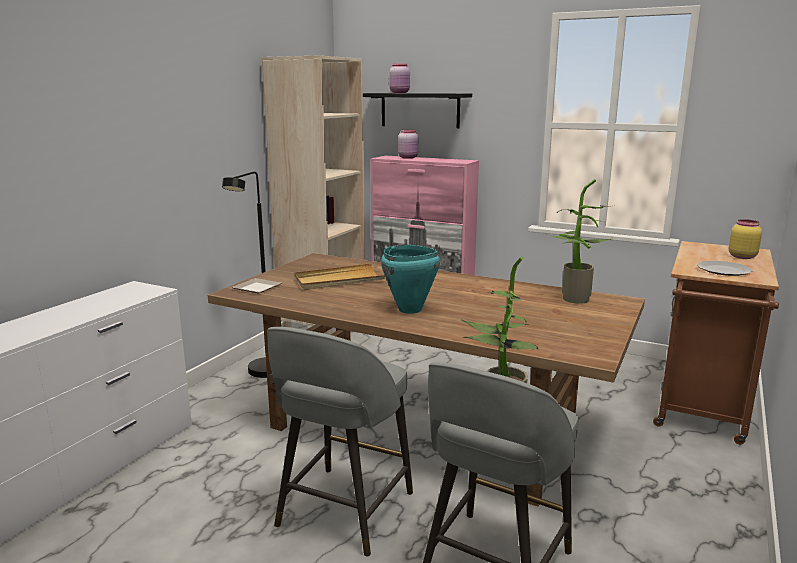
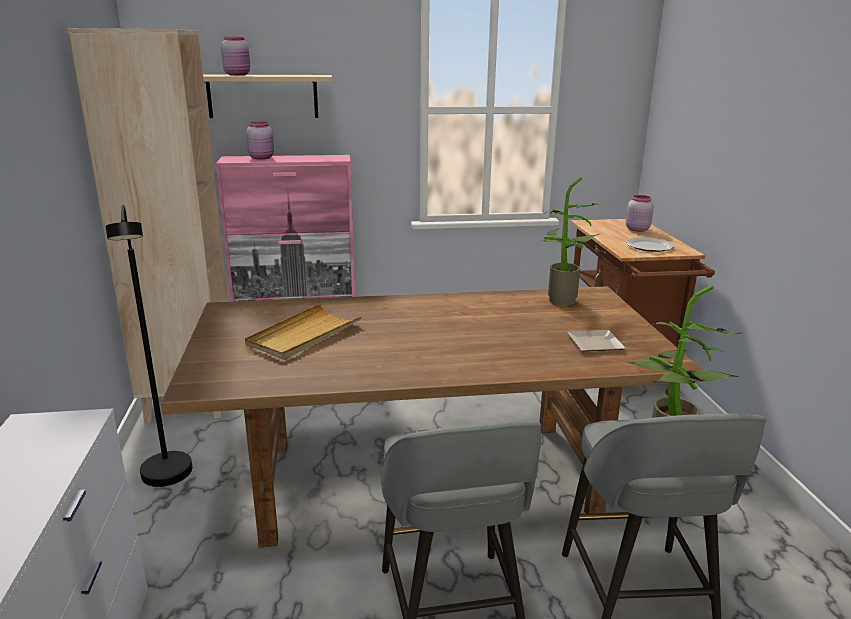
camera: 35 degrees left, 5 degrees up
plate [232,278,282,294] -> plate moved to [567,330,626,351]
black shelf [363,93,472,128] -> beige shelf [203,75,332,118]
turquoise cooking pot [381,245,440,314] -> none
yellow jar [729,219,762,259] -> pink jar [626,195,654,232]

